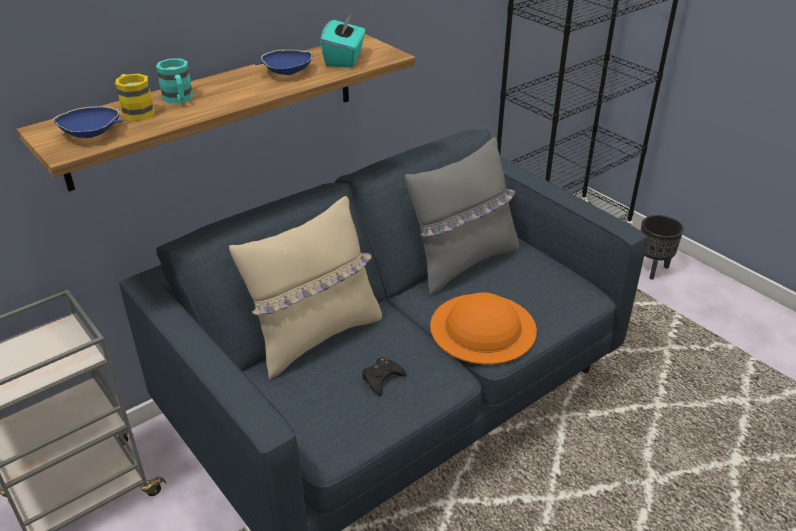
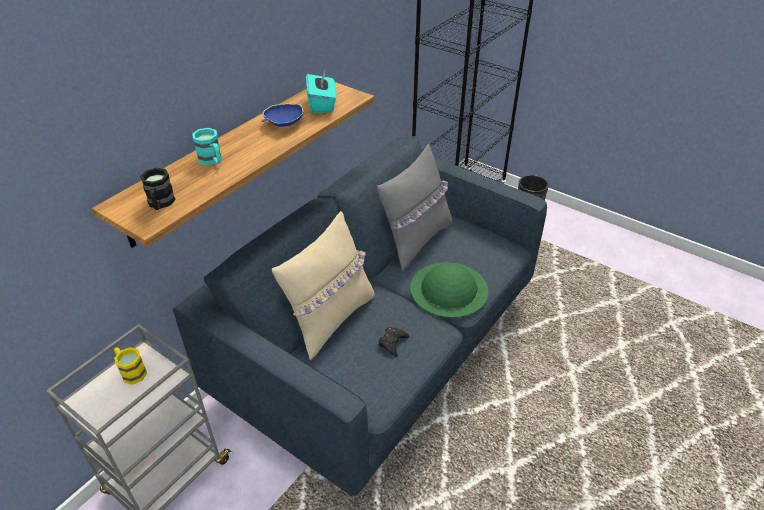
camera: 15 degrees left, 5 degrees up
blue bowl [53,106,124,138] -> black mug [140,168,176,210]
yellow mug [115,74,155,121] -> yellow mug moved to [114,347,147,385]
orange hat [430,292,537,365] -> green hat [410,262,489,318]

